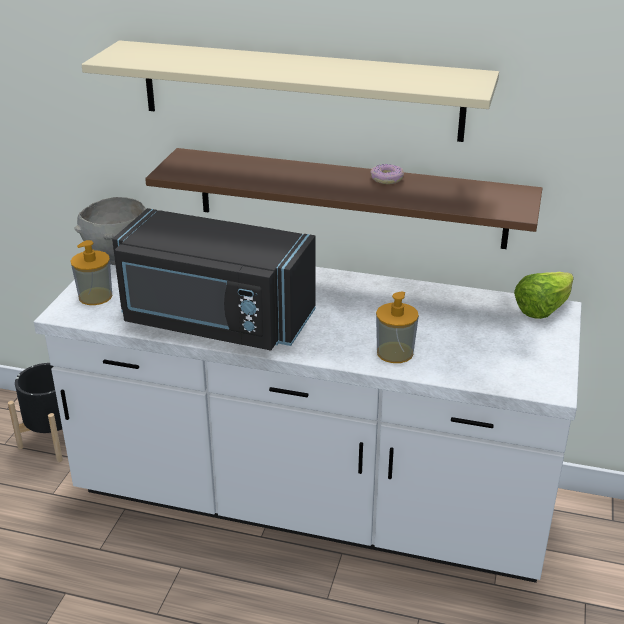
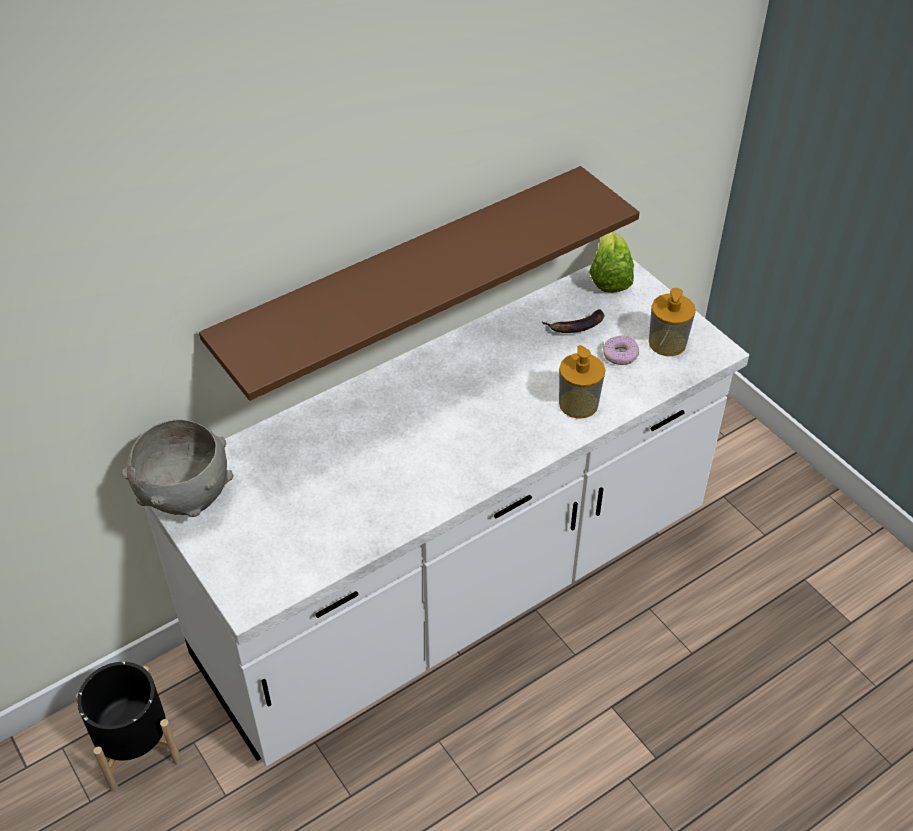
camera: 50 degrees left, 15 degrees up
soap dispenser [71,240,112,305] -> soap dispenser moved to [649,288,696,356]
beige shelf [81,40,499,142] -> none
black microwave [112,208,316,351] -> none
donut [370,164,404,184] -> donut moved to [603,336,639,365]
none -> banana [542,309,604,333]

